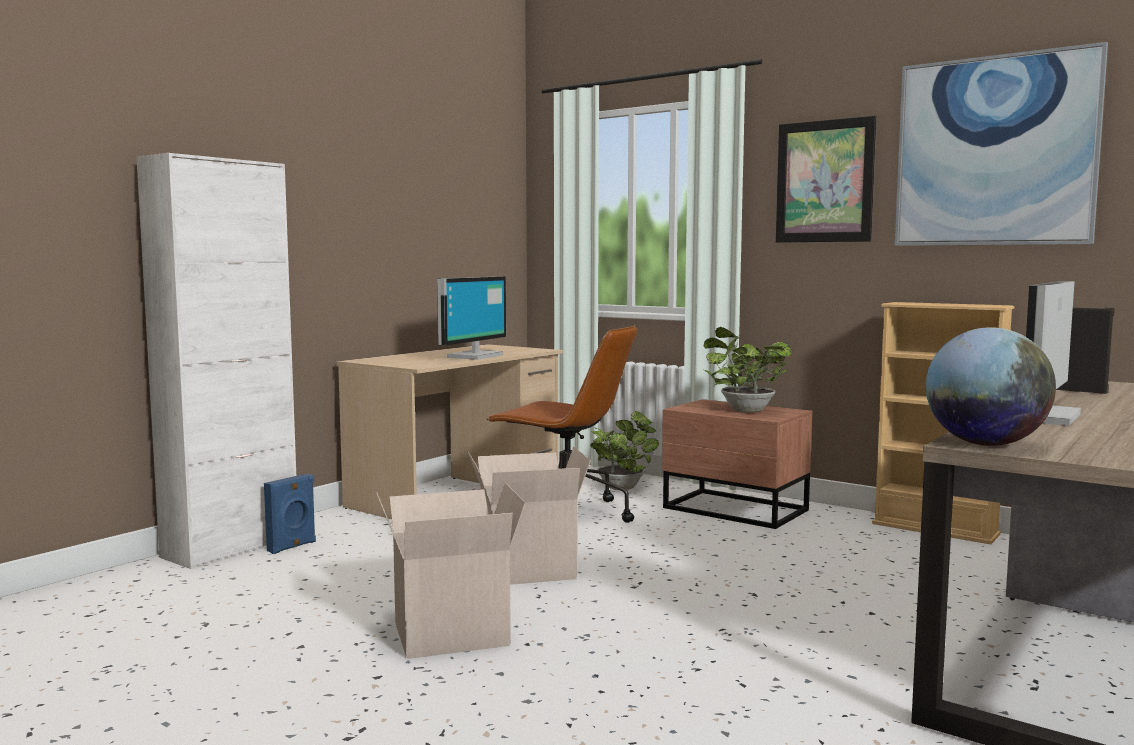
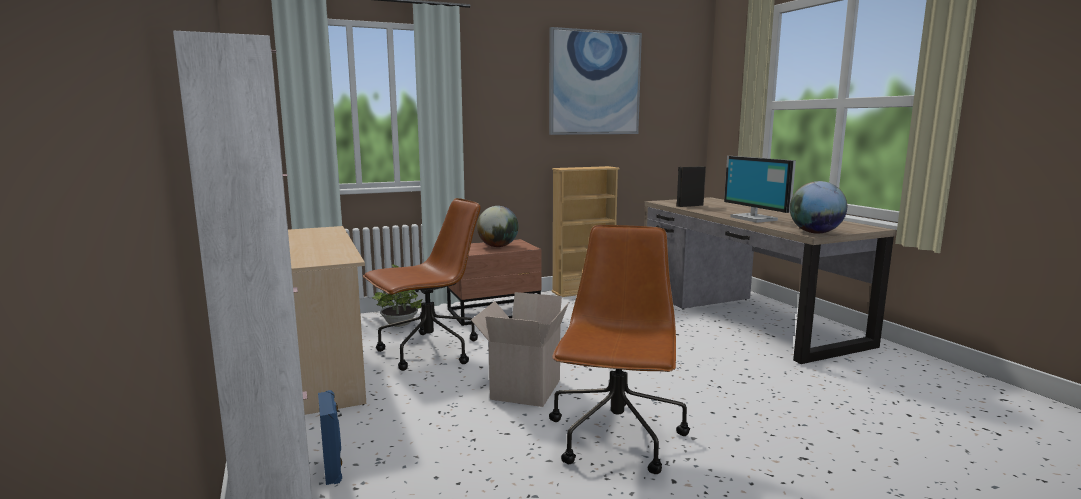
camera: 60 degrees left, 5 degrees up
cardboard box [376,483,526,659] -> brown office chair [549,225,690,474]
monitor [437,276,506,360] -> none
potted plant [704,327,792,413] -> globe [477,206,519,247]
picture [776,116,876,243] -> none

